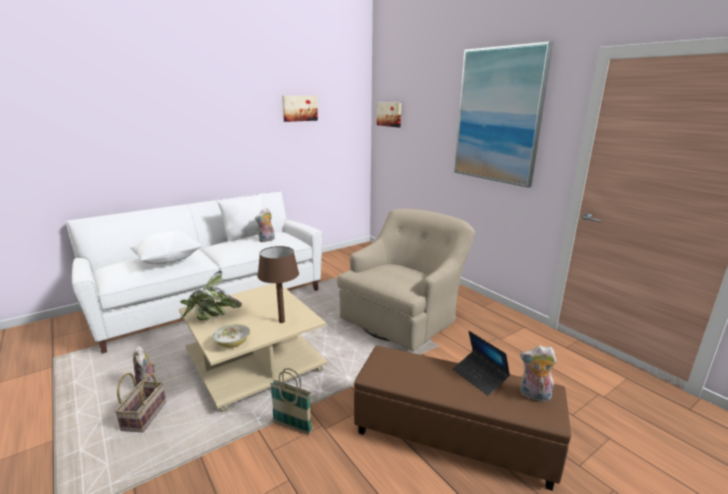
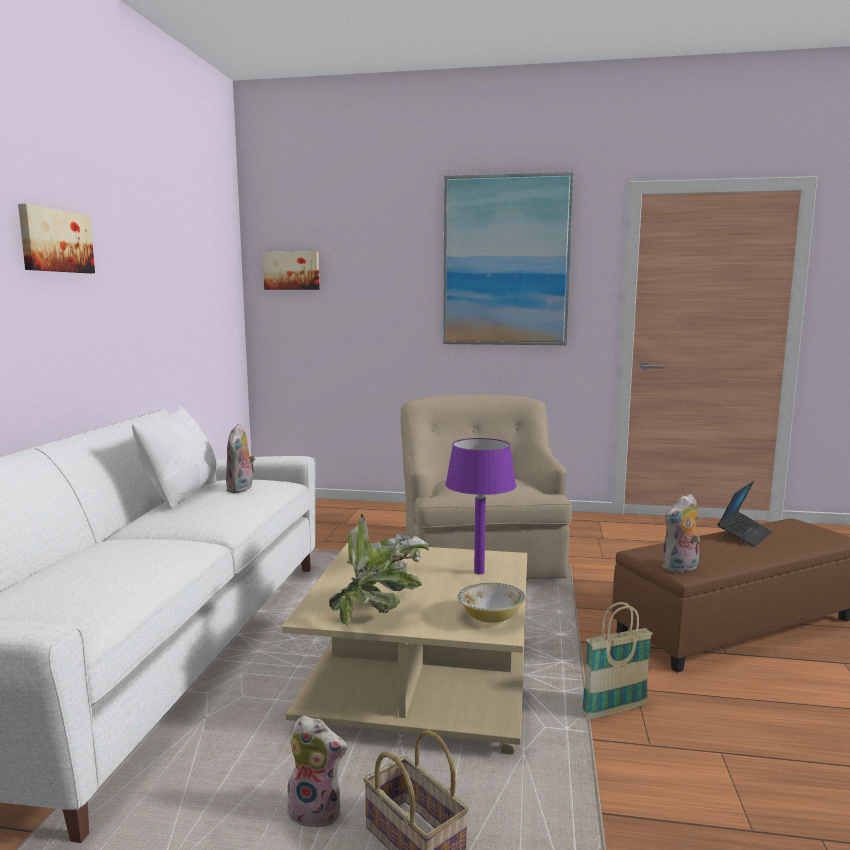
camera: 45 degrees left, 10 degrees down
white pillow [130,231,202,264] -> none
brown table lamp [257,246,299,323] -> purple table lamp [445,438,516,575]
picture [282,96,318,122] -> picture moved to [18,204,95,273]
laptop [453,331,510,395] -> laptop turned 60 degrees counterclockwise [717,481,772,547]
plush toy [520,346,557,402] -> plush toy moved to [662,494,700,574]

